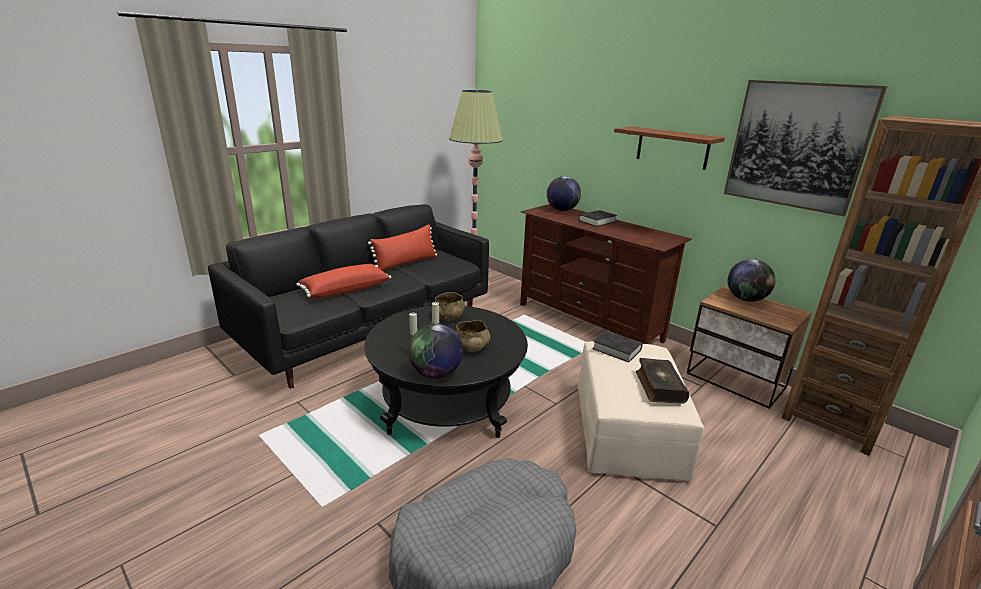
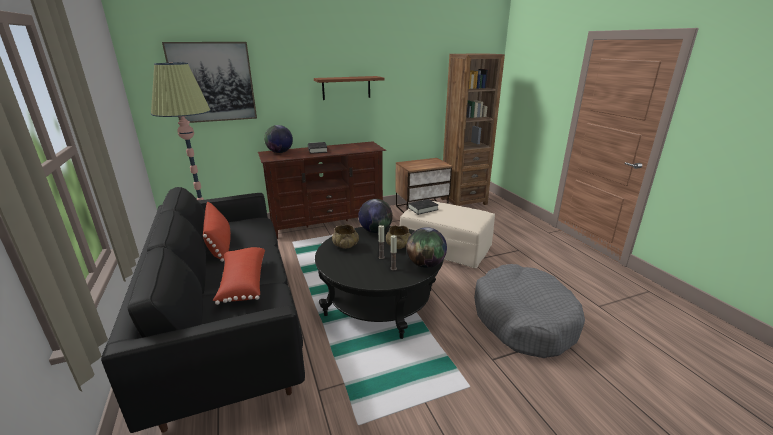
camera: 65 degrees left, 0 degrees up
book [636,358,689,404] -> none
picture [724,80,888,216] -> picture moved to [162,42,257,123]
globe [728,259,775,302] -> globe moved to [358,199,393,233]

